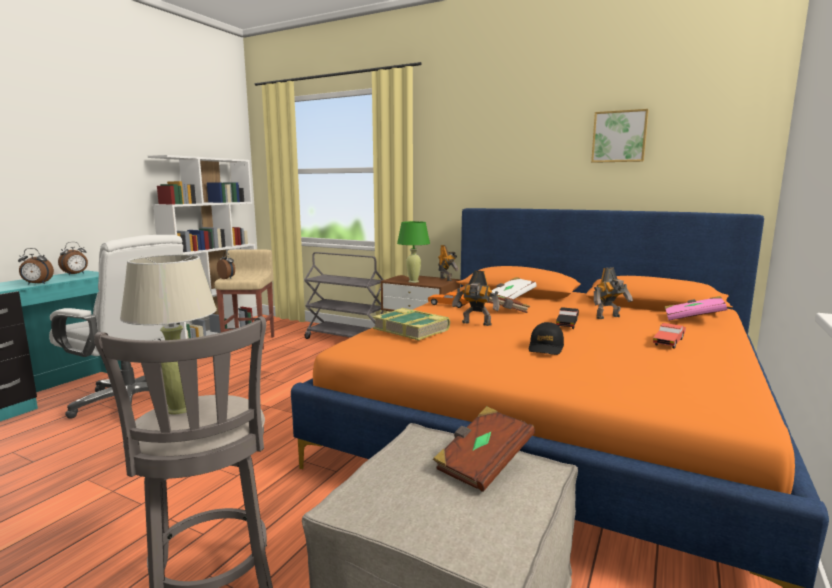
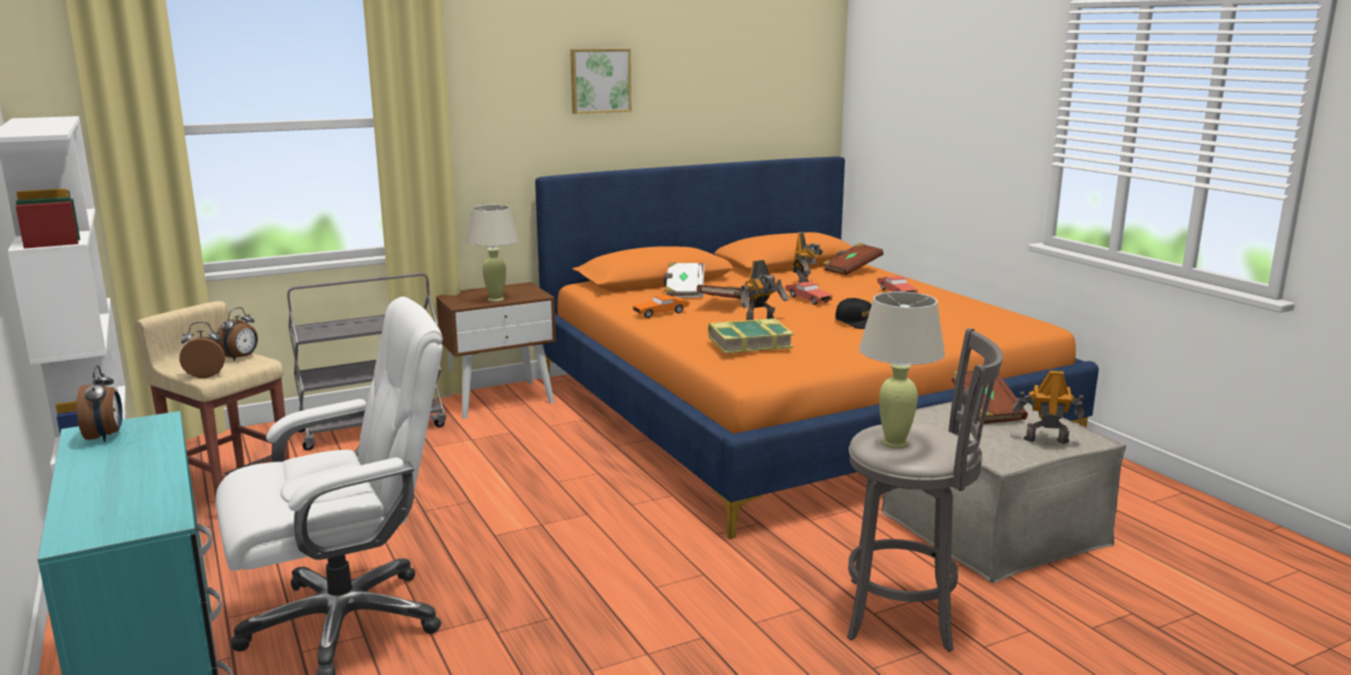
camera: 55 degrees left, 5 degrees up
alarm clock [18,248,54,285] -> alarm clock moved to [216,307,258,361]
green table lamp [397,221,430,283] -> beige table lamp [466,205,519,302]
toy robot [438,245,459,281] -> toy robot moved to [1013,370,1085,444]
black toy car [556,307,579,329] -> red toy car [785,282,833,305]
picture [591,109,649,163] -> picture moved to [570,49,631,114]
pink book [665,296,727,320] -> brown book [822,243,883,275]

